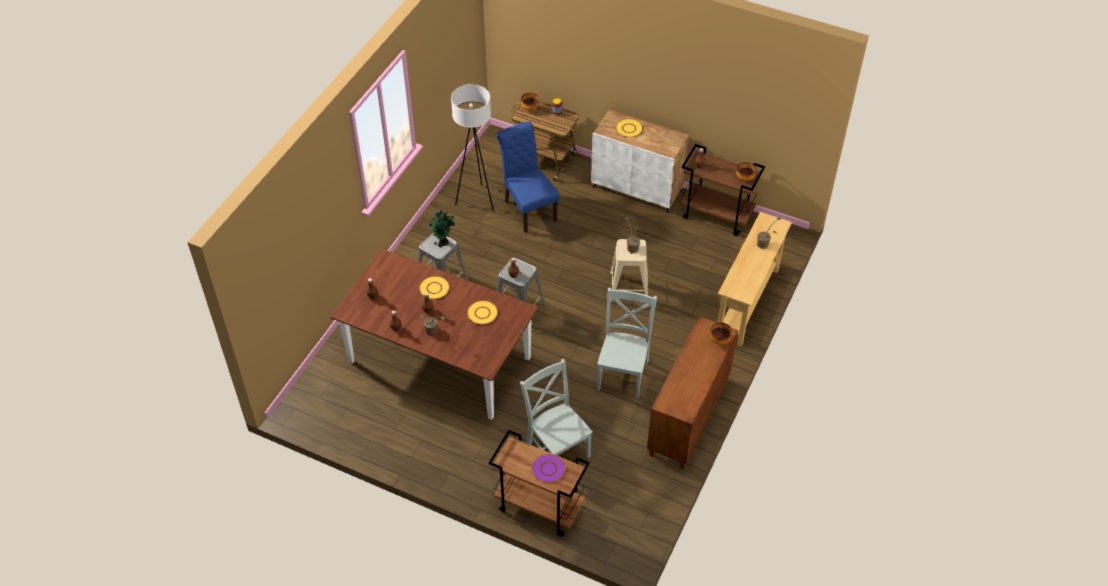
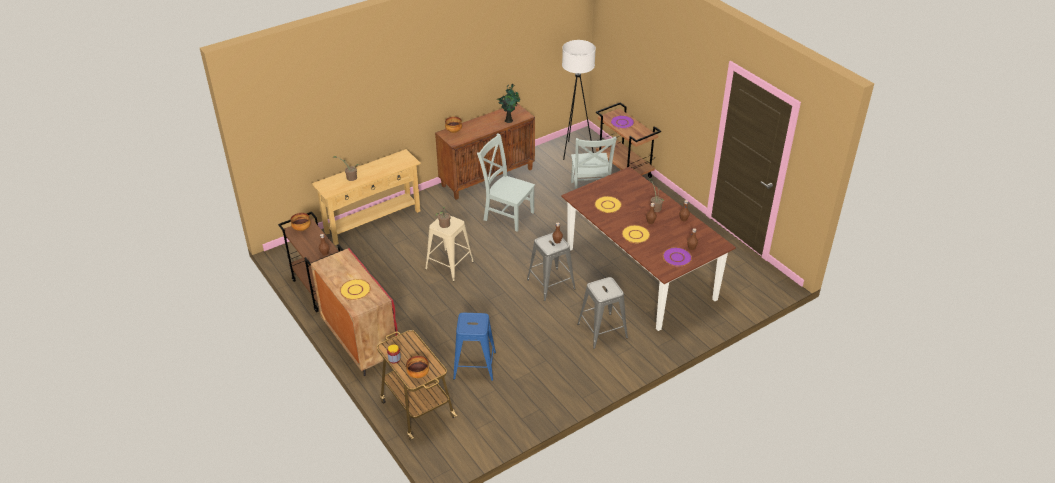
camera: 150 degrees left, 10 degrees down
potted plant [429,211,455,246] -> potted plant moved to [497,84,520,123]
white floor lamp [451,84,494,212] -> white floor lamp moved to [562,40,596,160]
blue chair [497,122,560,233] -> blue stool [453,313,496,381]
white cabinet [591,110,689,213] -> red cabinet [310,248,399,376]
grey chair [597,288,657,398] -> grey chair turned 75 degrees clockwise [477,133,535,232]
none -> purple plate [663,247,692,266]

